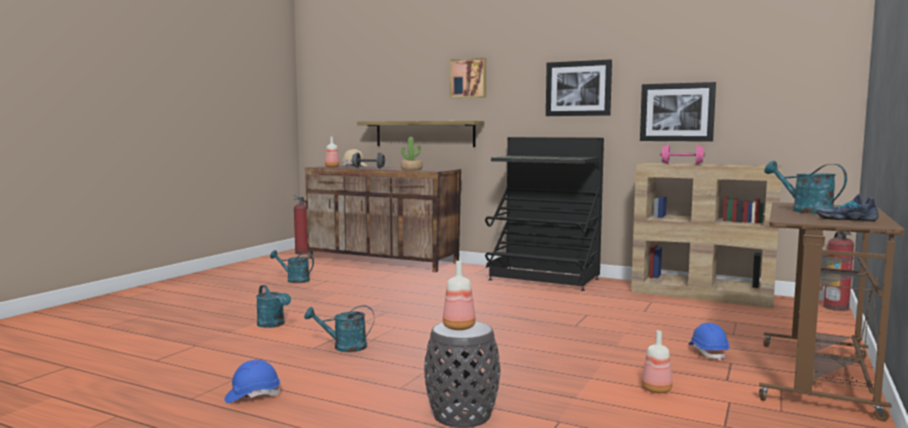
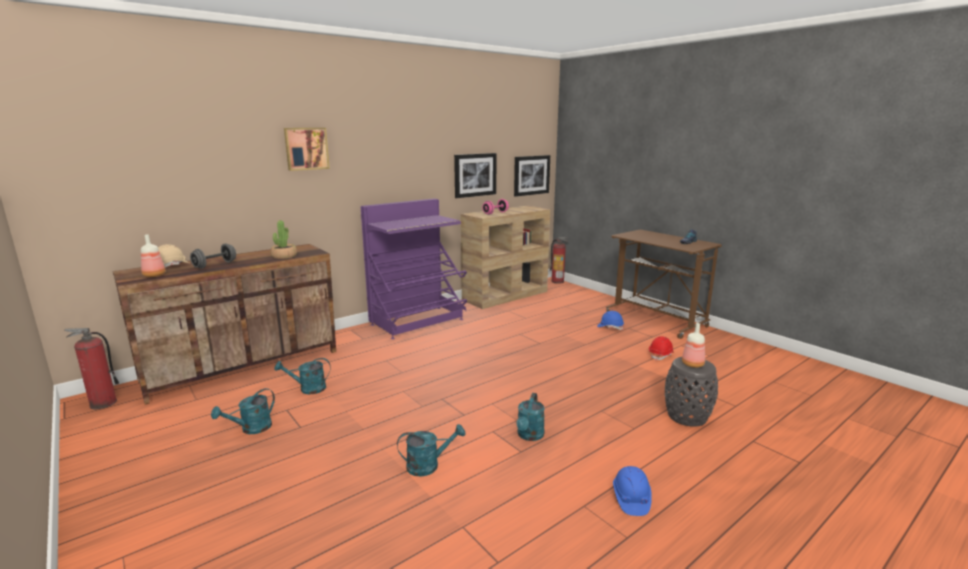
camera: 65 degrees left, 10 degrees up
shelf [357,121,484,147] -> none
black shoe rack [485,137,604,291] -> purple shoe rack [360,198,467,339]
picture [546,59,612,116] -> picture moved to [514,155,550,197]
bottle [642,331,672,393] -> red hard hat [649,336,674,360]
turquoise watering can [764,161,847,214] -> turquoise watering can moved to [274,358,331,394]

